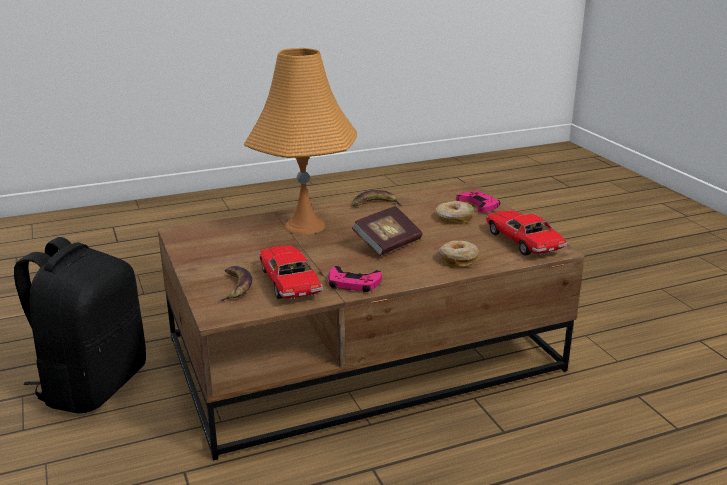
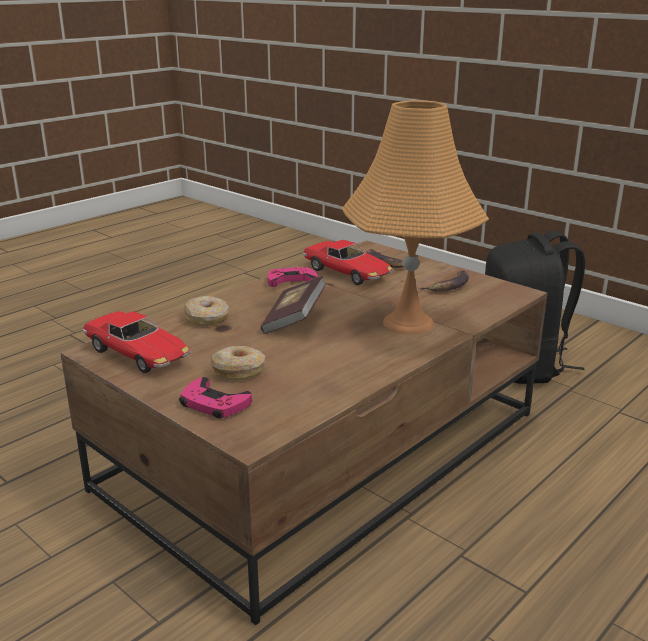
camera: 155 degrees right, 0 degrees up
banana [352,190,402,207] -> banana moved to [418,270,469,292]

